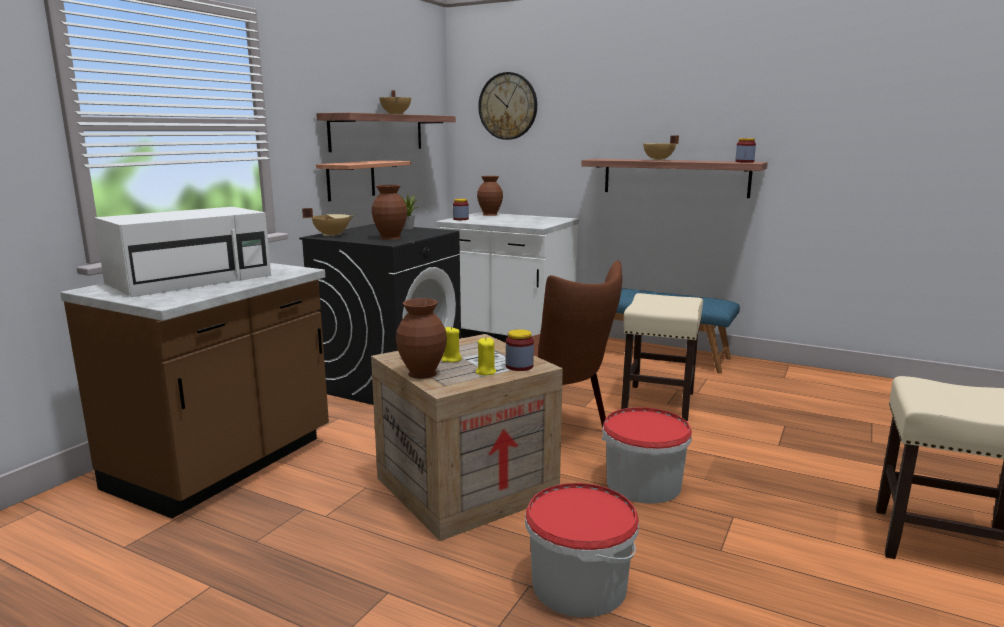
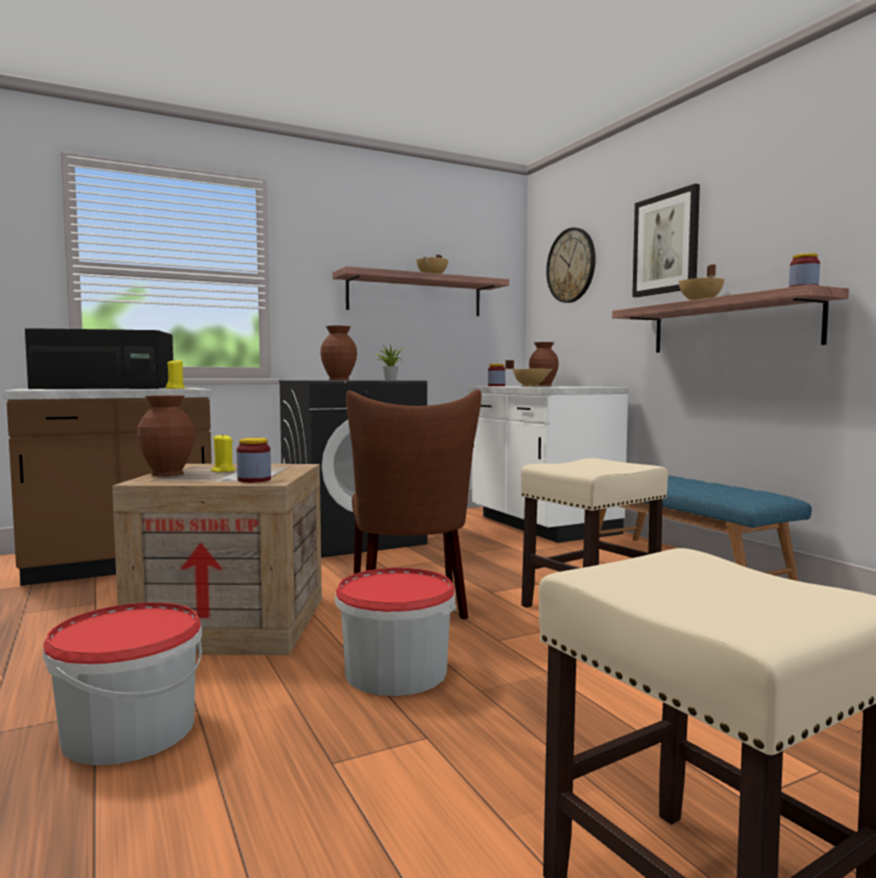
camera: 35 degrees right, 10 degrees down
white microwave [94,207,271,297] -> black microwave [25,328,173,389]
beige cooking pot [302,208,354,237] -> beige cooking pot moved to [505,360,552,387]
shelf [316,160,411,201] -> none
yellow candle [476,337,496,376] -> yellow candle moved to [166,359,185,389]
none -> picture [632,184,700,297]

